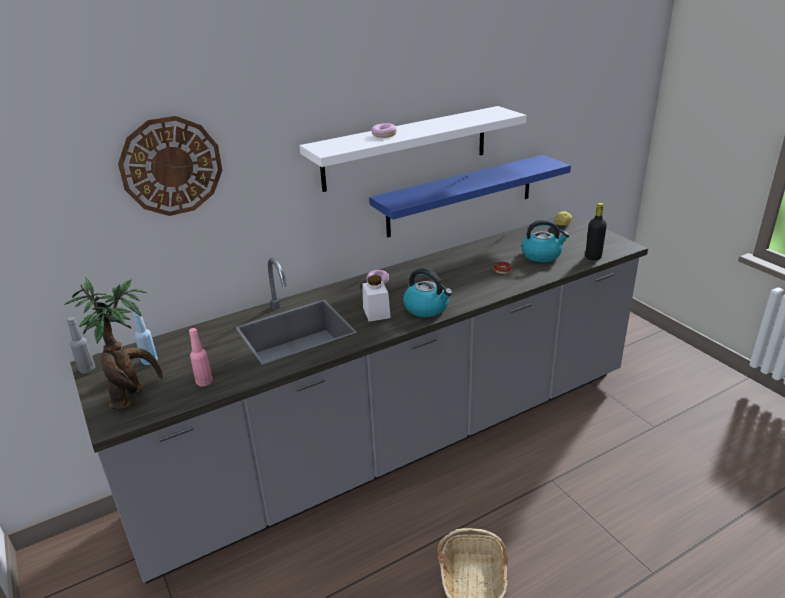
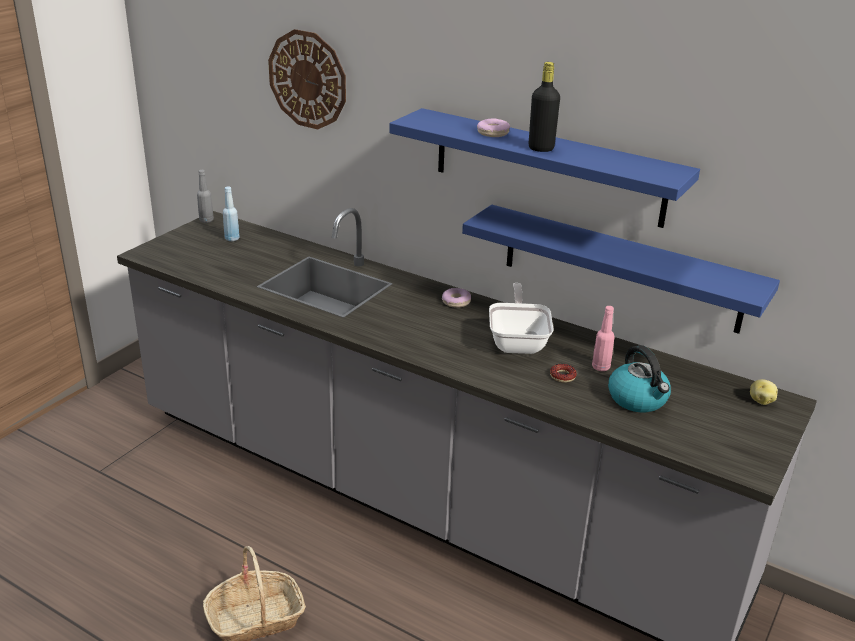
camera: 60 degrees right, 0 degrees up
potted plant [64,278,163,409] -> none
pink bottle [189,328,213,386] -> pink bottle moved to [592,306,615,371]
white shelf [299,106,527,192] -> blue shelf [389,108,700,228]
white jar [362,275,391,322] -> none
kettle [403,268,452,317] -> none
black bottle [585,203,607,260] -> black bottle moved to [529,62,560,152]
none -> frying pan [489,283,554,354]

